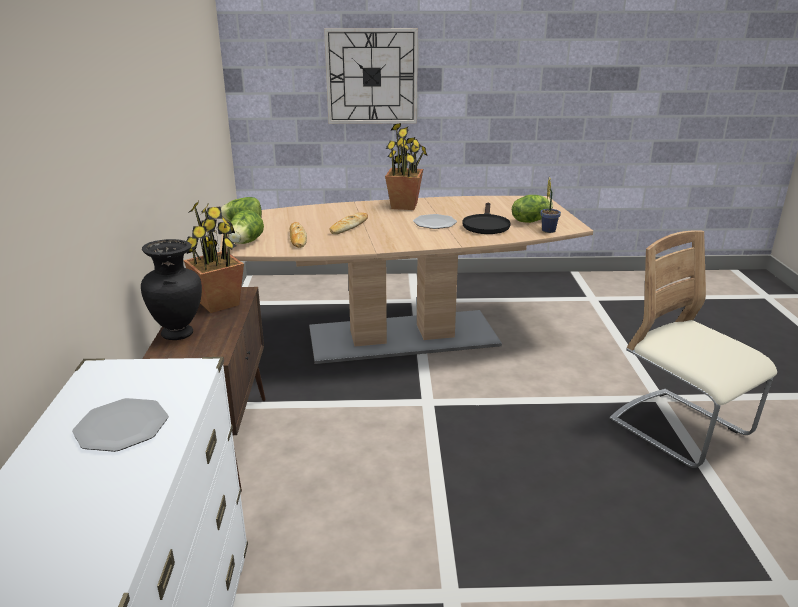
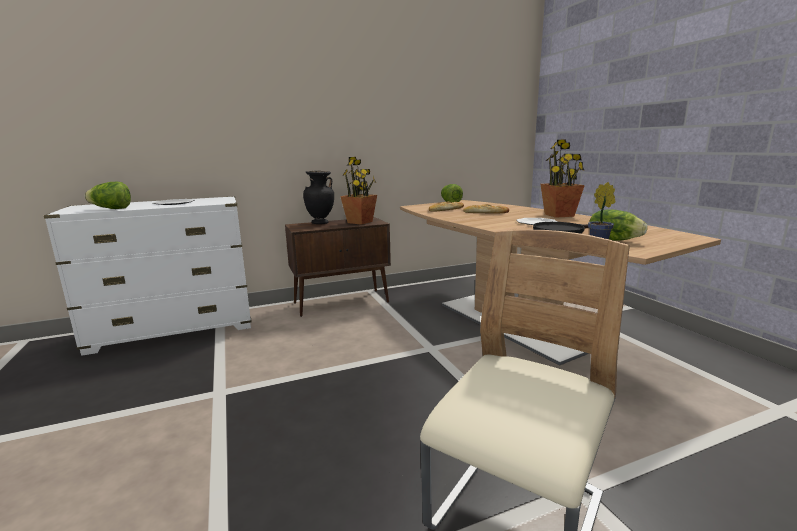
camera: 70 degrees right, 10 degrees down
lettuce [228,210,264,244] -> lettuce moved to [85,182,131,209]
wall clock [324,28,418,124] -> none

